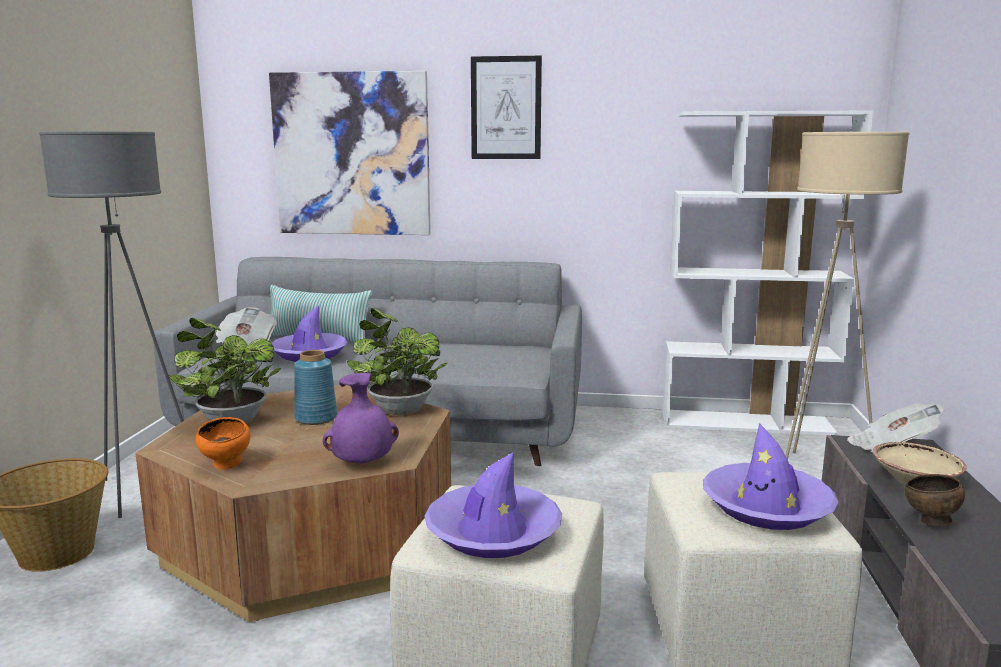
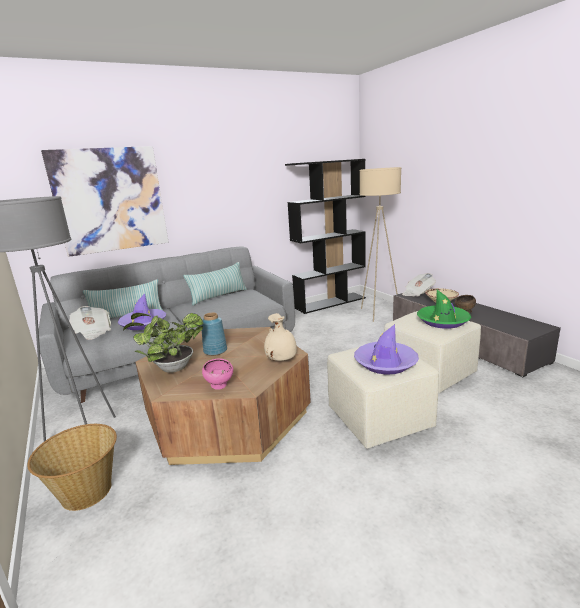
camera: 35 degrees left, 5 degrees up
orange bowl [196,417,251,470] -> pink bowl [202,359,233,390]
purple vase [323,373,399,463] -> beige vase [264,313,297,361]
potted plant [347,308,447,415] -> none
picture [471,56,542,159] -> none
white bookcase [662,111,874,435] -> black bookcase [285,159,366,314]
purple hat [703,423,839,530] -> green hat [417,290,472,329]
none -> pillow [183,262,247,305]

